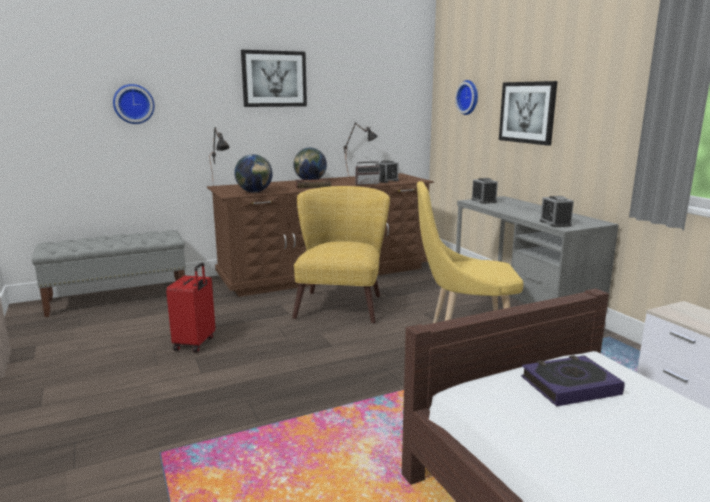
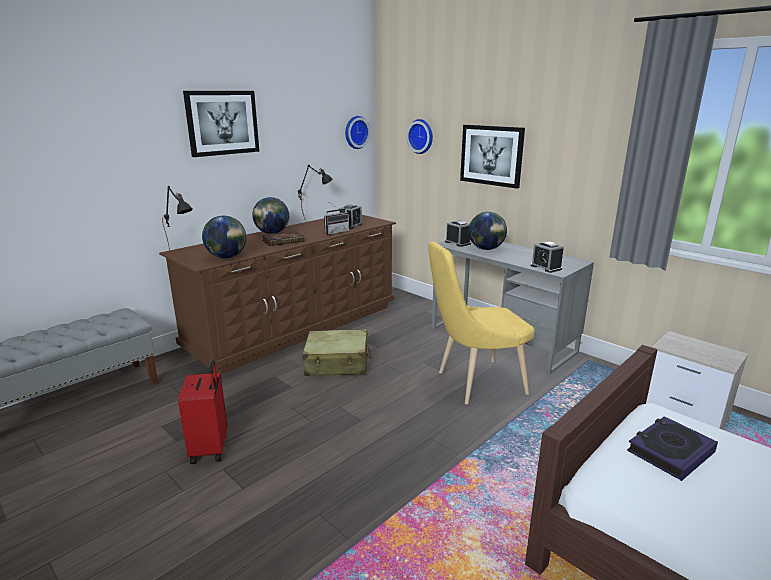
camera: 20 degrees left, 5 degrees up
wall clock [113,84,154,124] -> wall clock moved to [345,116,370,149]
yellow armchair [292,186,390,324] -> beige suitcase [302,329,372,376]
none -> globe [469,212,507,250]

